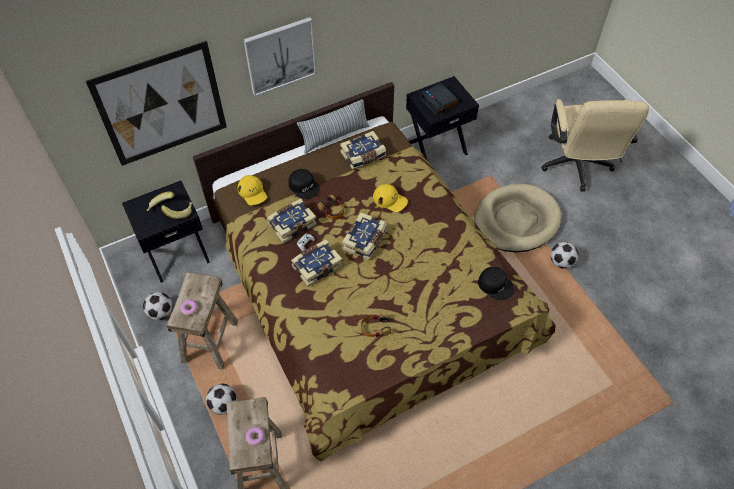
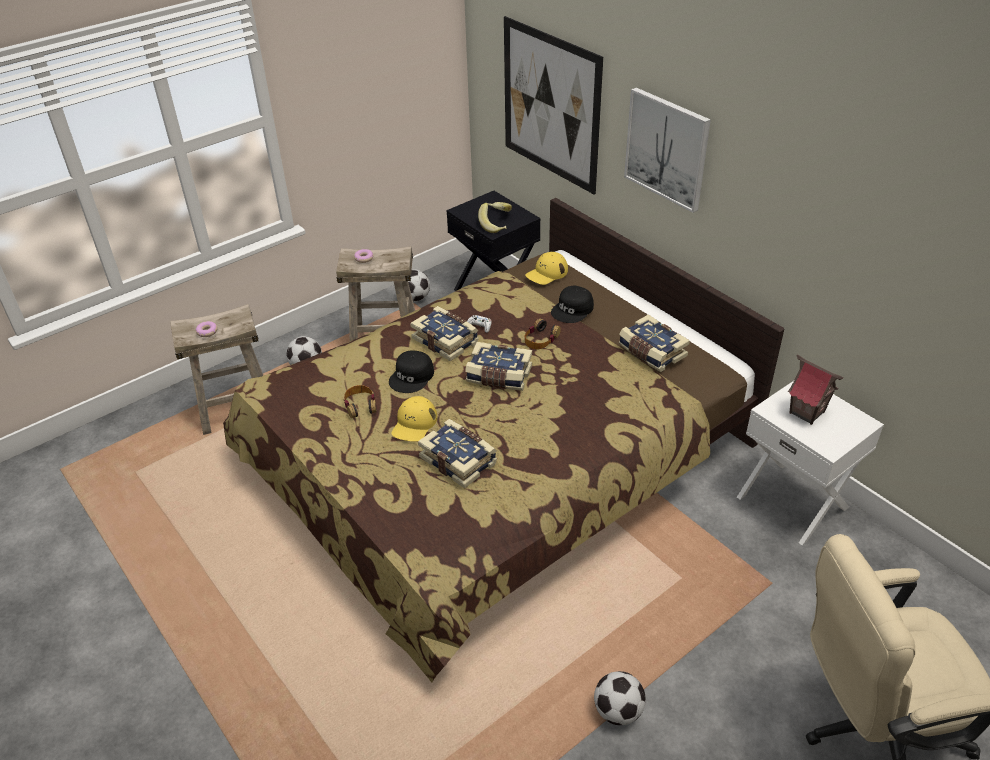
camera: 80 degrees right, 15 degrees down
book [267,199,317,243] -> book moved to [418,419,497,488]
pillow [297,99,369,154] -> none
yellow cap [373,184,408,212] -> yellow cap moved to [391,396,437,442]
black nightstand [406,76,479,159] -> white nightstand [737,381,884,545]
alarm clock [420,83,458,116] -> toy house [788,355,843,425]
beige dog bed [474,184,561,252] -> none
black cap [478,267,514,300] -> black cap moved to [389,350,434,393]

